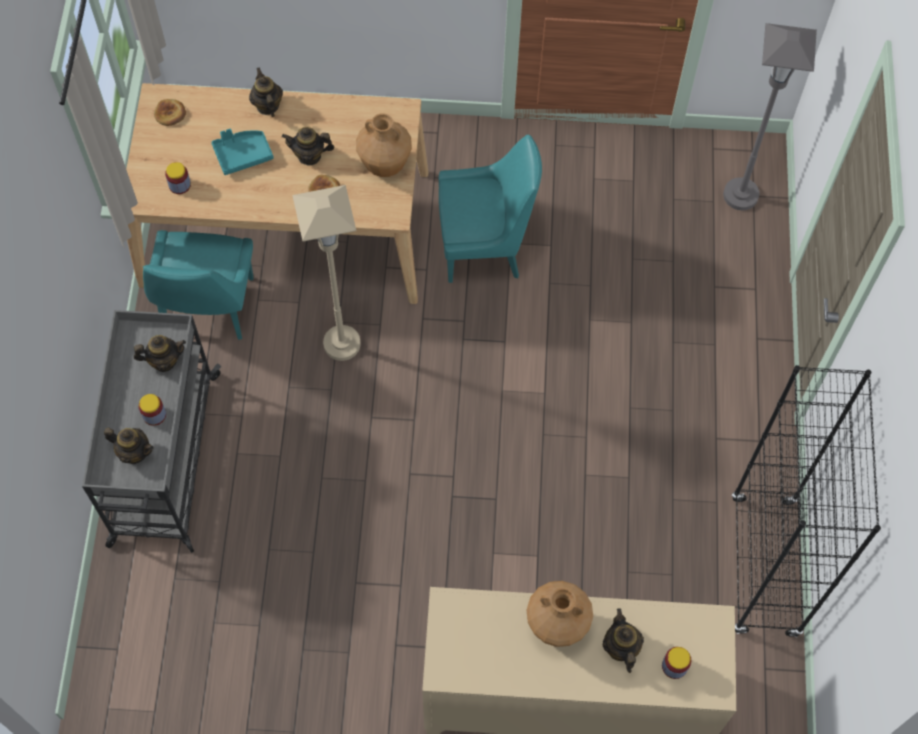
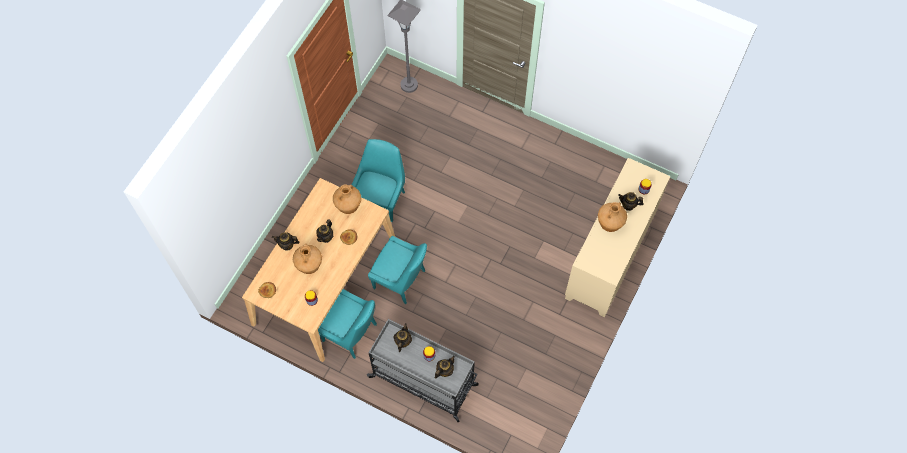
camera: 65 degrees left, 0 degrees up
turquoise tray [211,129,274,175] -> brown vase [293,243,322,274]
beige floor lamp [292,185,361,361] -> turquoise chair [368,236,427,304]
black bookcase [732,365,881,638] -> none

